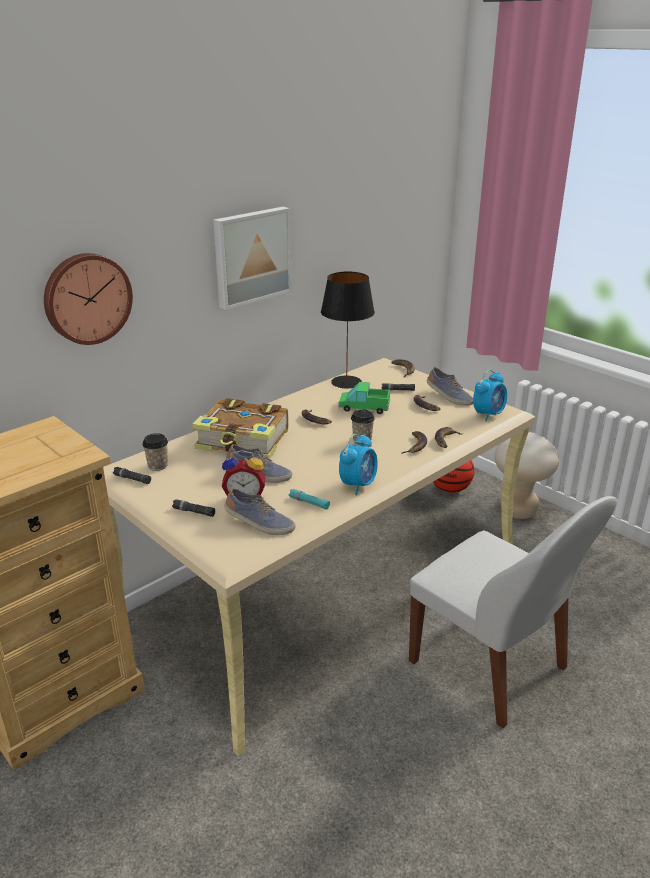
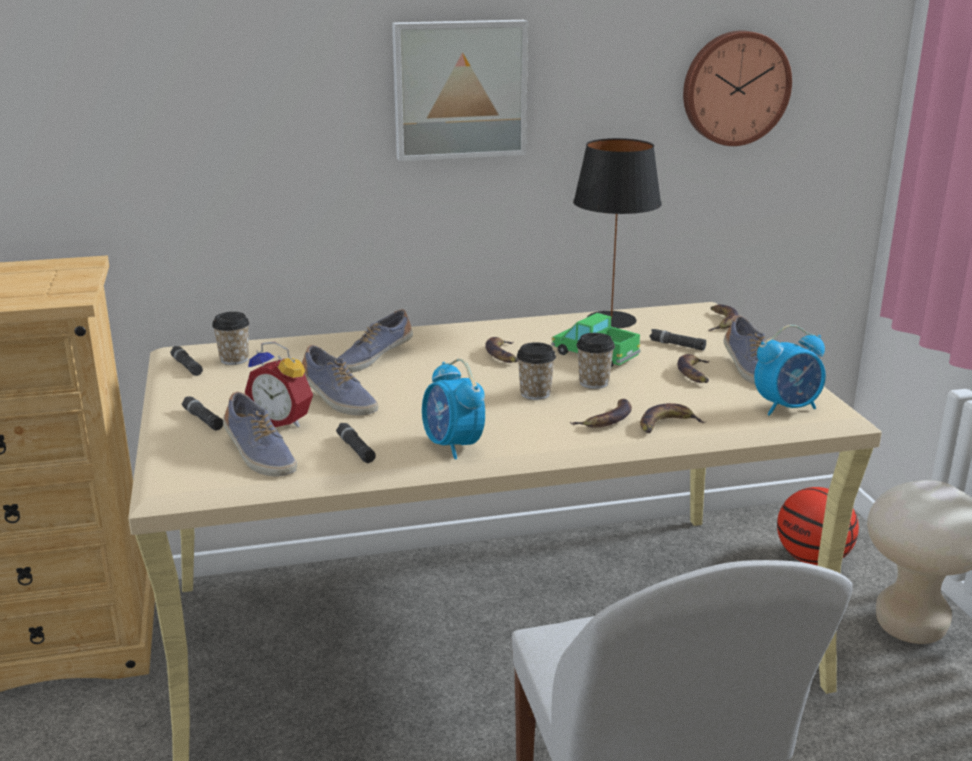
camera: 30 degrees right, 5 degrees down
wall clock [44,253,133,345] -> wall clock moved to [683,30,792,146]
book [192,398,289,459] -> shoe [338,309,413,373]
turquoise flashlight [289,489,330,509] -> black flashlight [336,423,376,463]
alarm clock [339,434,378,495] -> alarm clock turned 90 degrees clockwise [422,359,485,459]
none -> cup [576,333,615,389]

